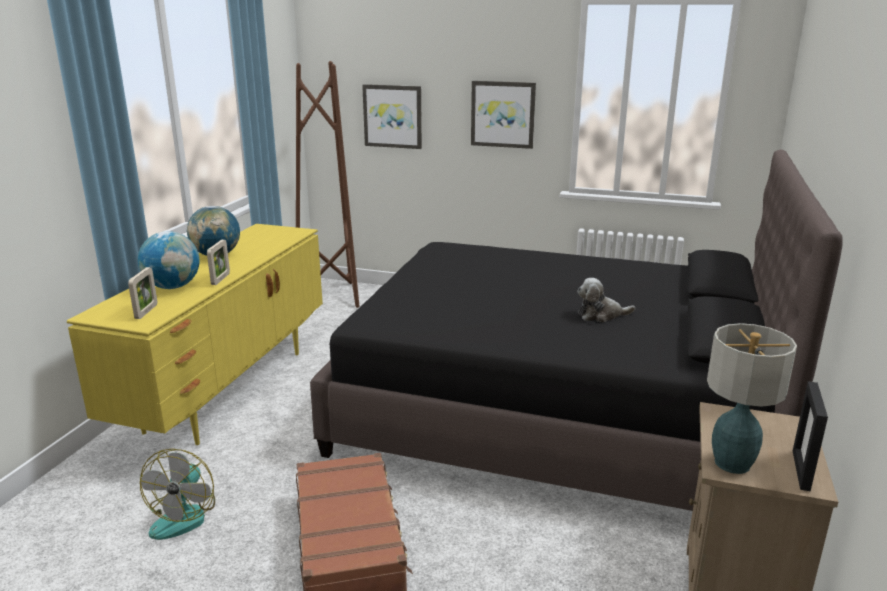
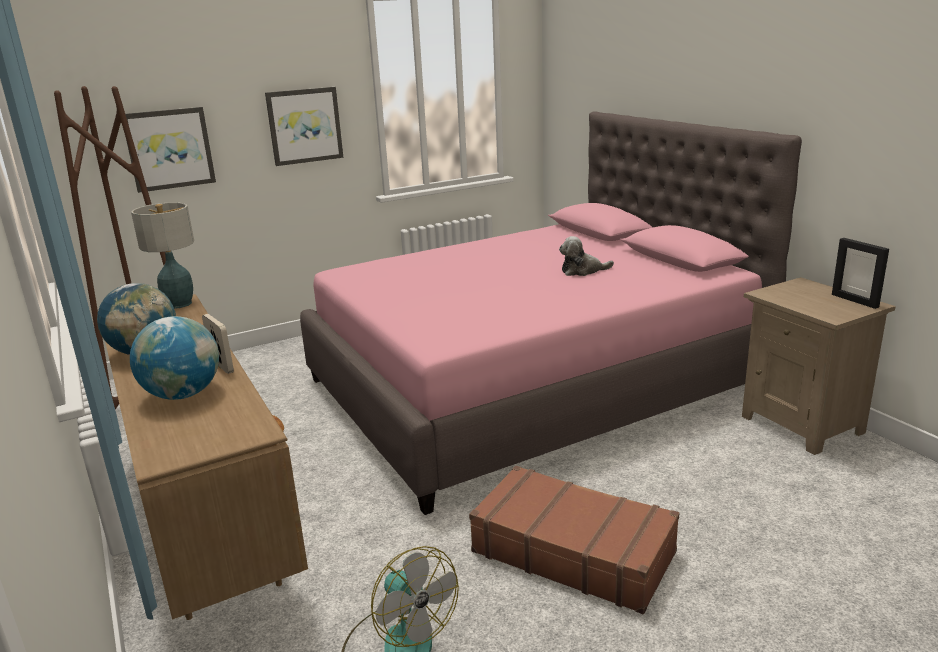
camera: 45 degrees left, 0 degrees up
yellow dresser [67,224,323,445] -> brown dresser [105,294,308,620]
picture frame [128,267,157,319] -> none
black bed [310,150,843,511] -> pink bed [300,111,802,515]
plush toy [577,278,635,322] -> plush toy turned 45 degrees clockwise [559,236,614,276]
table lamp [707,323,797,474] -> table lamp moved to [131,202,194,309]

